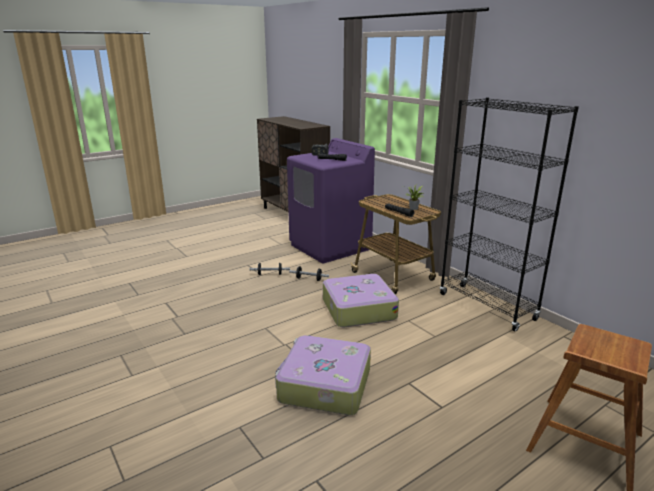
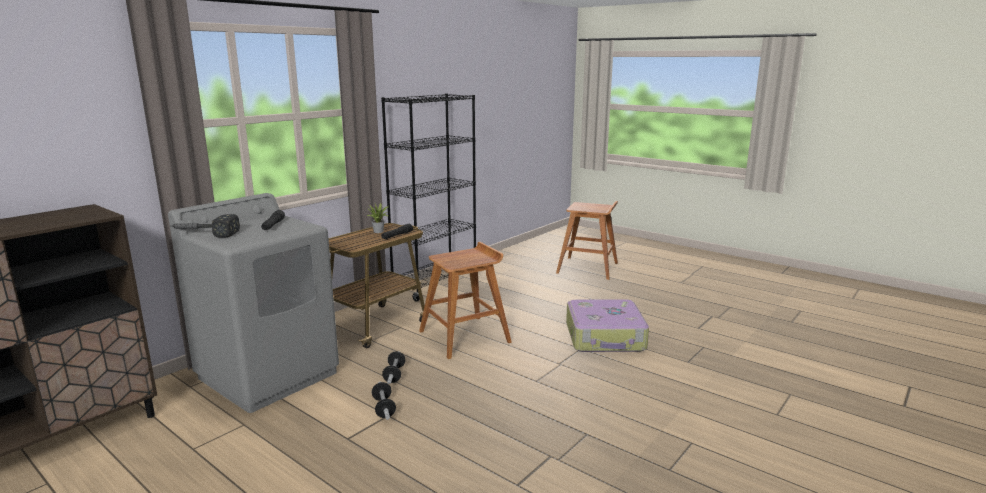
camera: 105 degrees left, 5 degrees down
purple washing machine [287,138,375,263] -> grey washing machine [168,193,339,413]
suitcase [323,274,399,327] -> brown stool [419,242,512,359]

